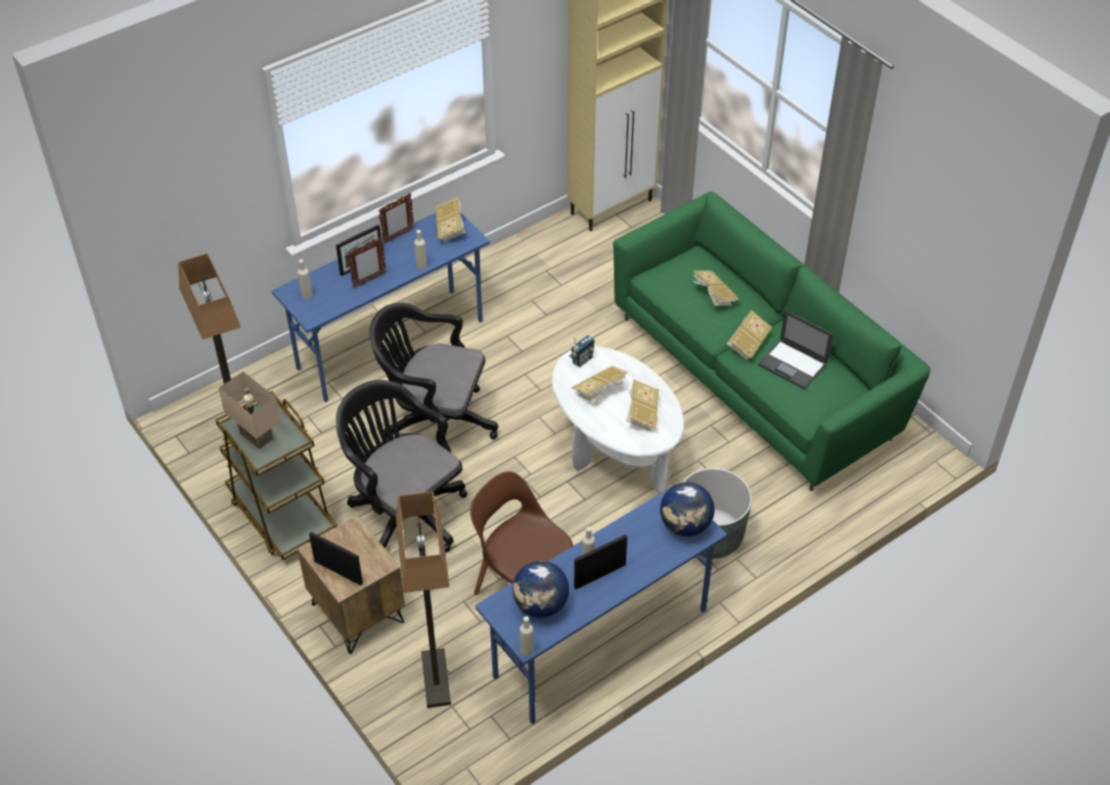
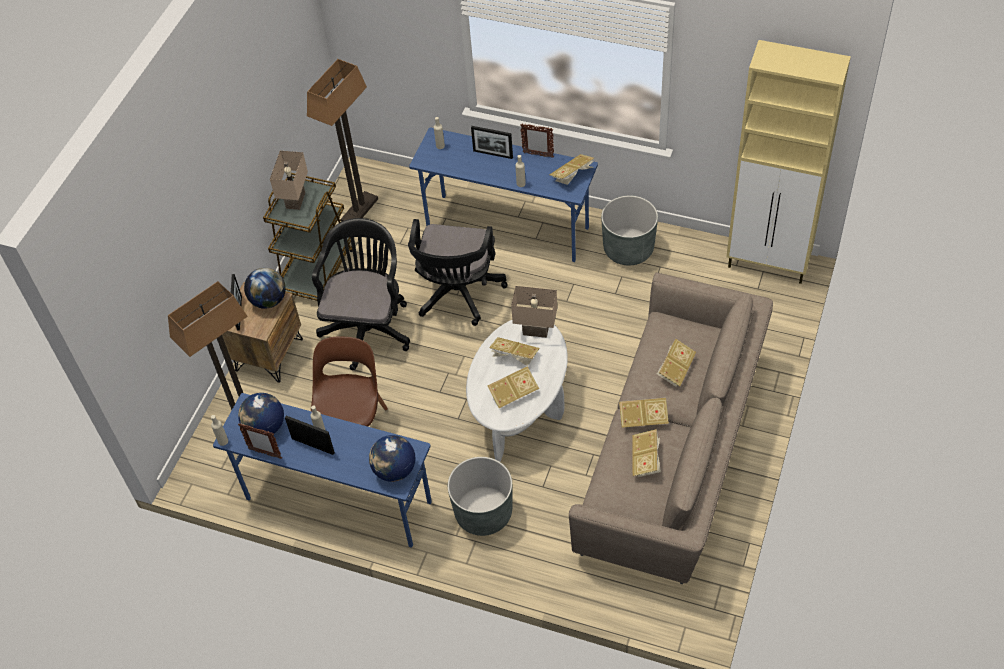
camera: 60 degrees right, 5 degrees up
picture frame [347,237,386,288] -> picture frame moved to [238,424,282,459]
black office chair [369,303,498,440] -> black office chair turned 150 degrees counterclockwise [408,219,508,326]
radio [569,335,595,367] -> beige table lamp [511,286,557,338]
green sofa [613,192,930,491] -> beige sofa [569,273,773,584]
laptop [758,310,833,390] -> book [632,429,661,477]
none -> globe [244,268,286,309]
none -> grey planter [601,196,658,266]

